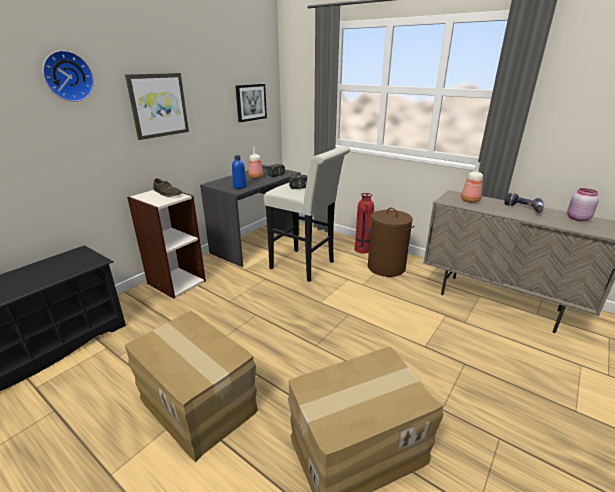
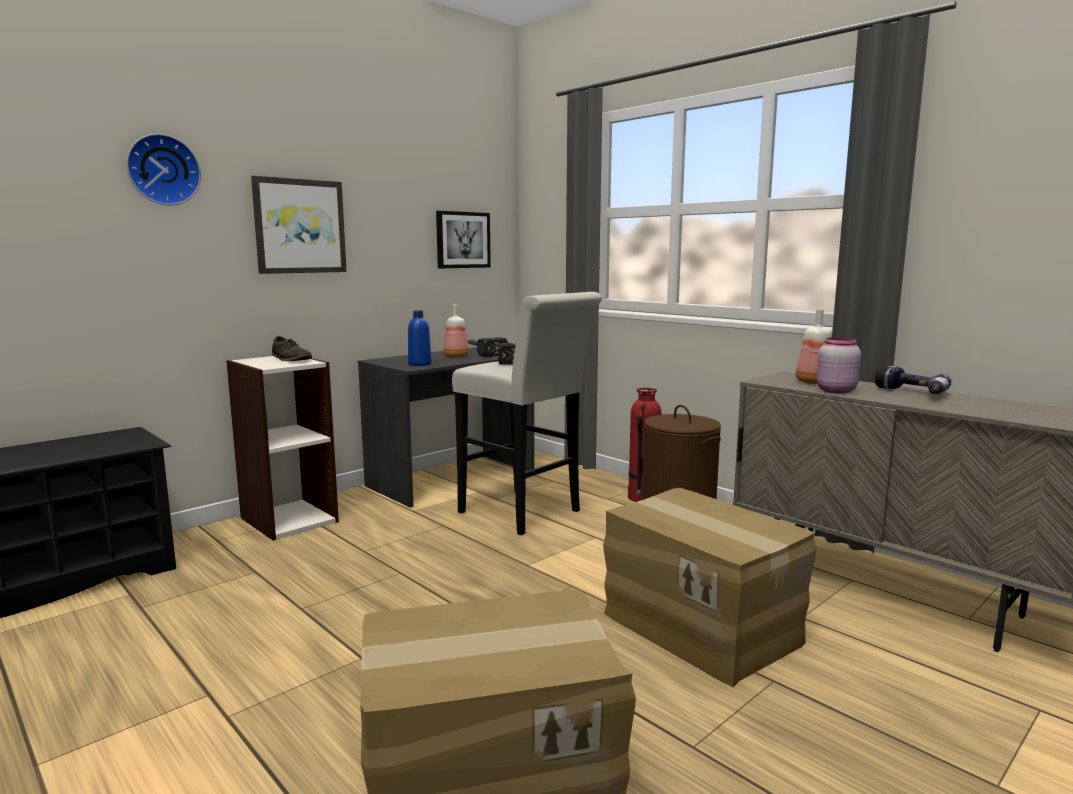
camera: 10 degrees right, 15 degrees down
cardboard box [125,311,258,462] -> cardboard box moved to [603,488,817,687]
pink jar [567,188,599,221] -> pink jar moved to [816,337,861,394]

